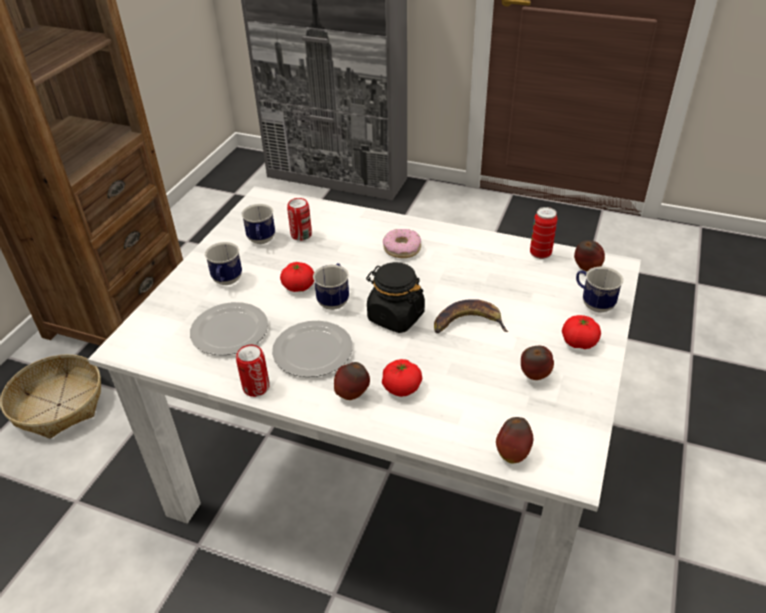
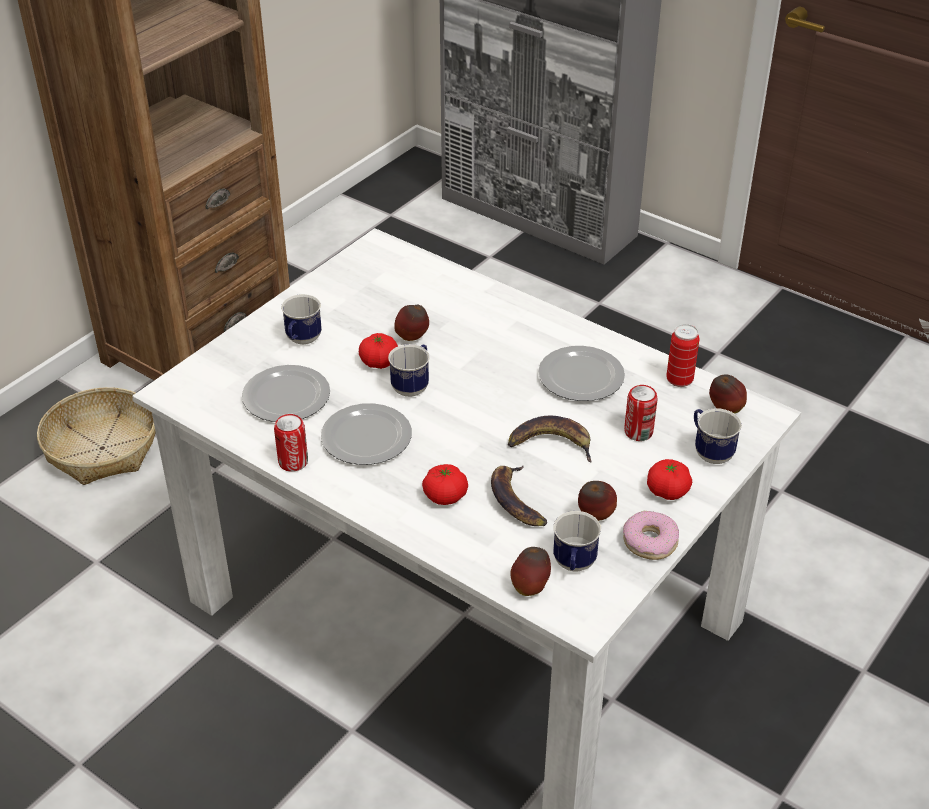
camera: 15 degrees right, 0 degrees up
mug [242,204,275,244] -> mug moved to [553,511,601,572]
can [287,198,312,241] -> can moved to [624,385,658,441]
apple [334,362,370,400] -> apple moved to [394,305,429,341]
black jar [366,262,425,333] -> none
donut [383,229,421,258] -> donut moved to [623,511,679,560]
none -> banana [491,465,547,526]
none -> plate [538,346,625,401]

